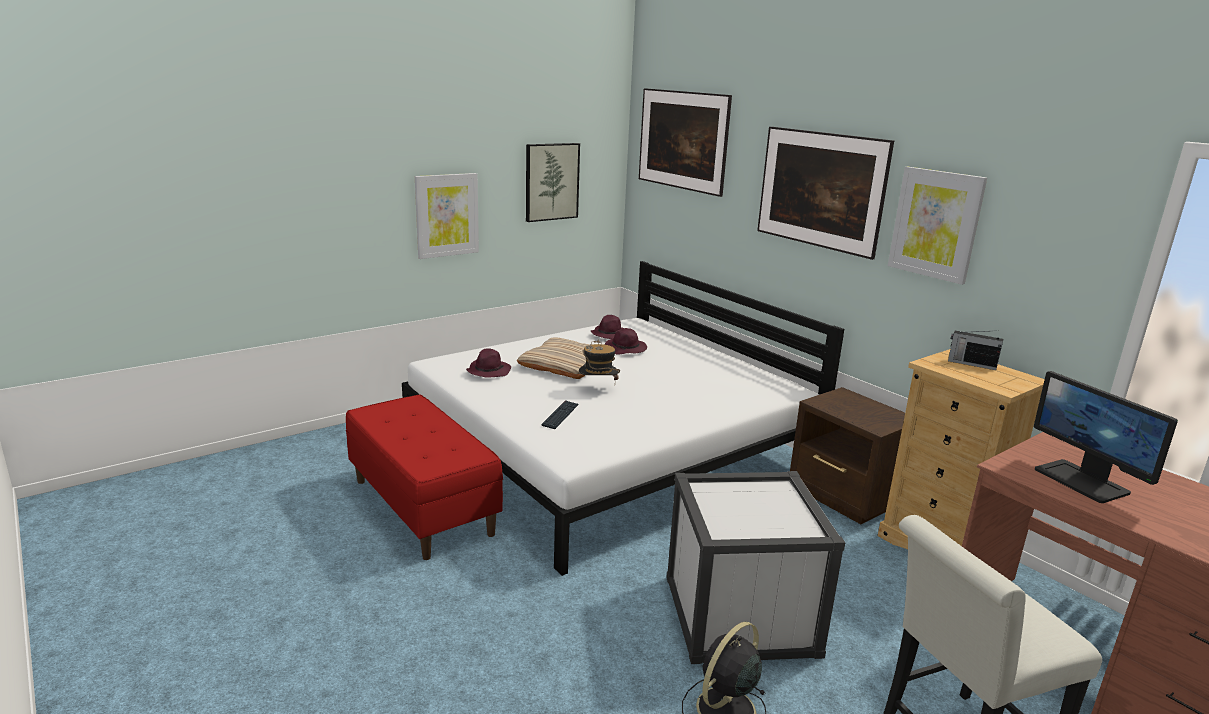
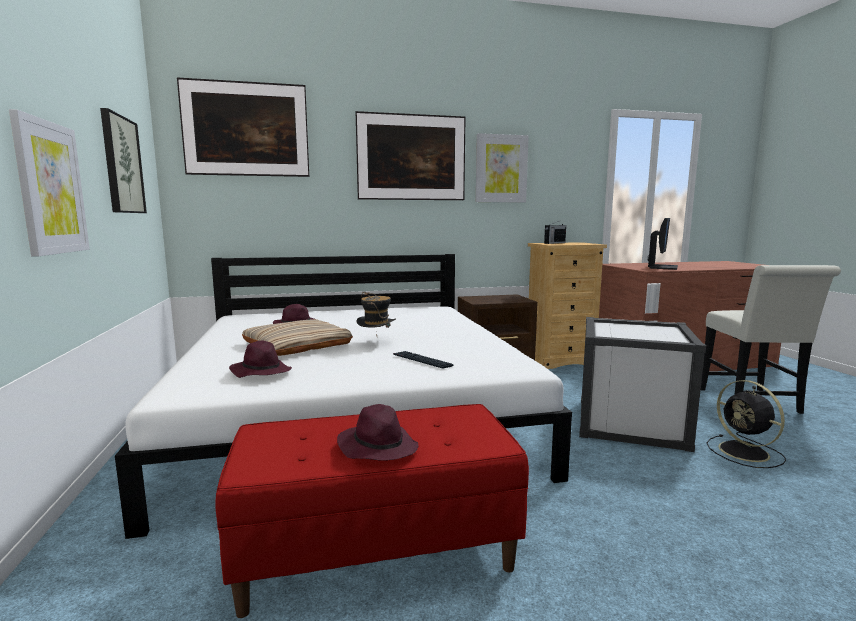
camera: 65 degrees left, 10 degrees down
purple hat [591,315,623,339] -> purple hat moved to [337,404,419,461]
monitor [1034,371,1178,503] -> monitor turned 60 degrees counterclockwise [647,218,678,270]

